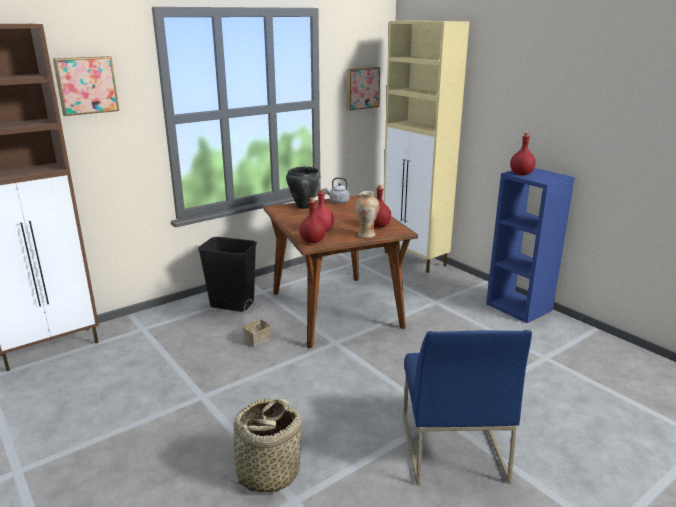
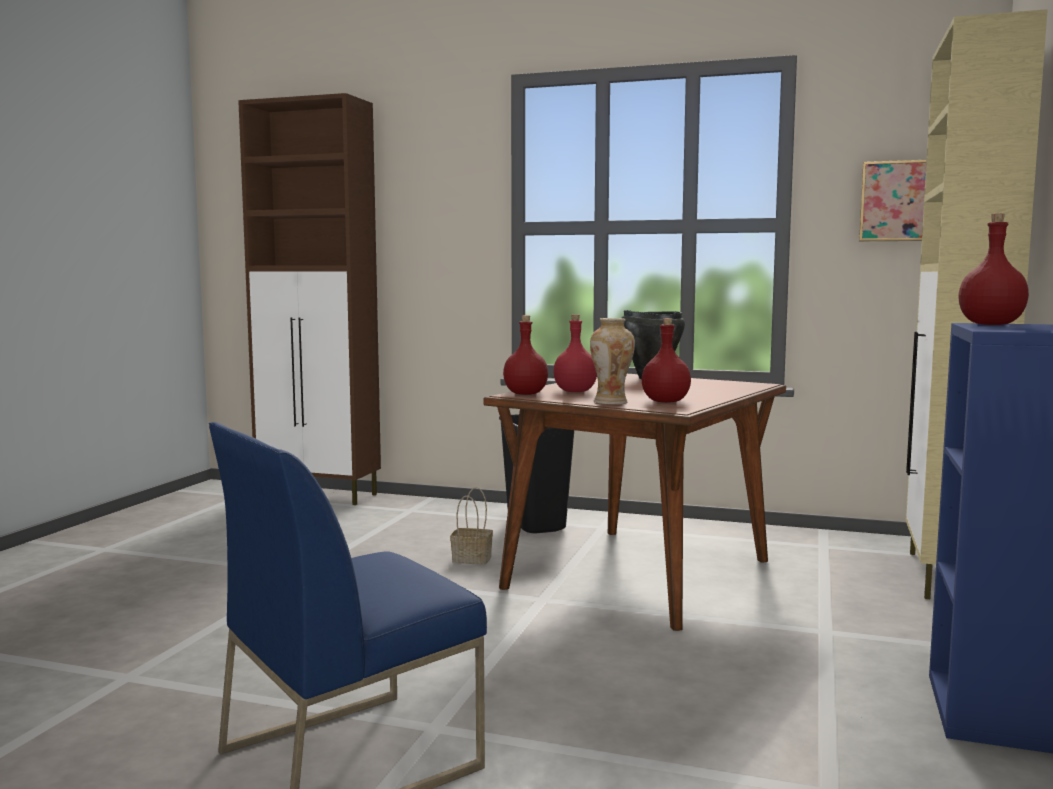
camera: 55 degrees right, 15 degrees down
picture [53,56,119,116] -> none
basket [220,398,304,493] -> none
grey kettle [325,177,350,203] -> none

